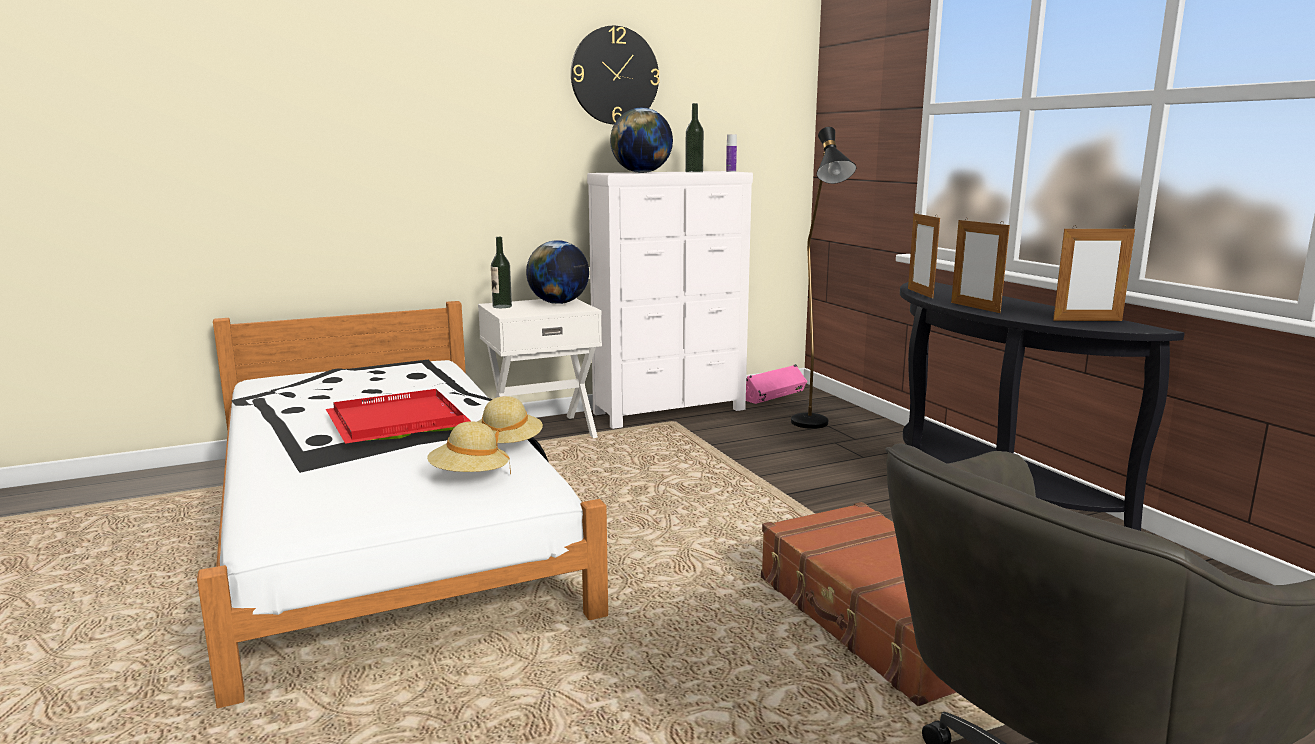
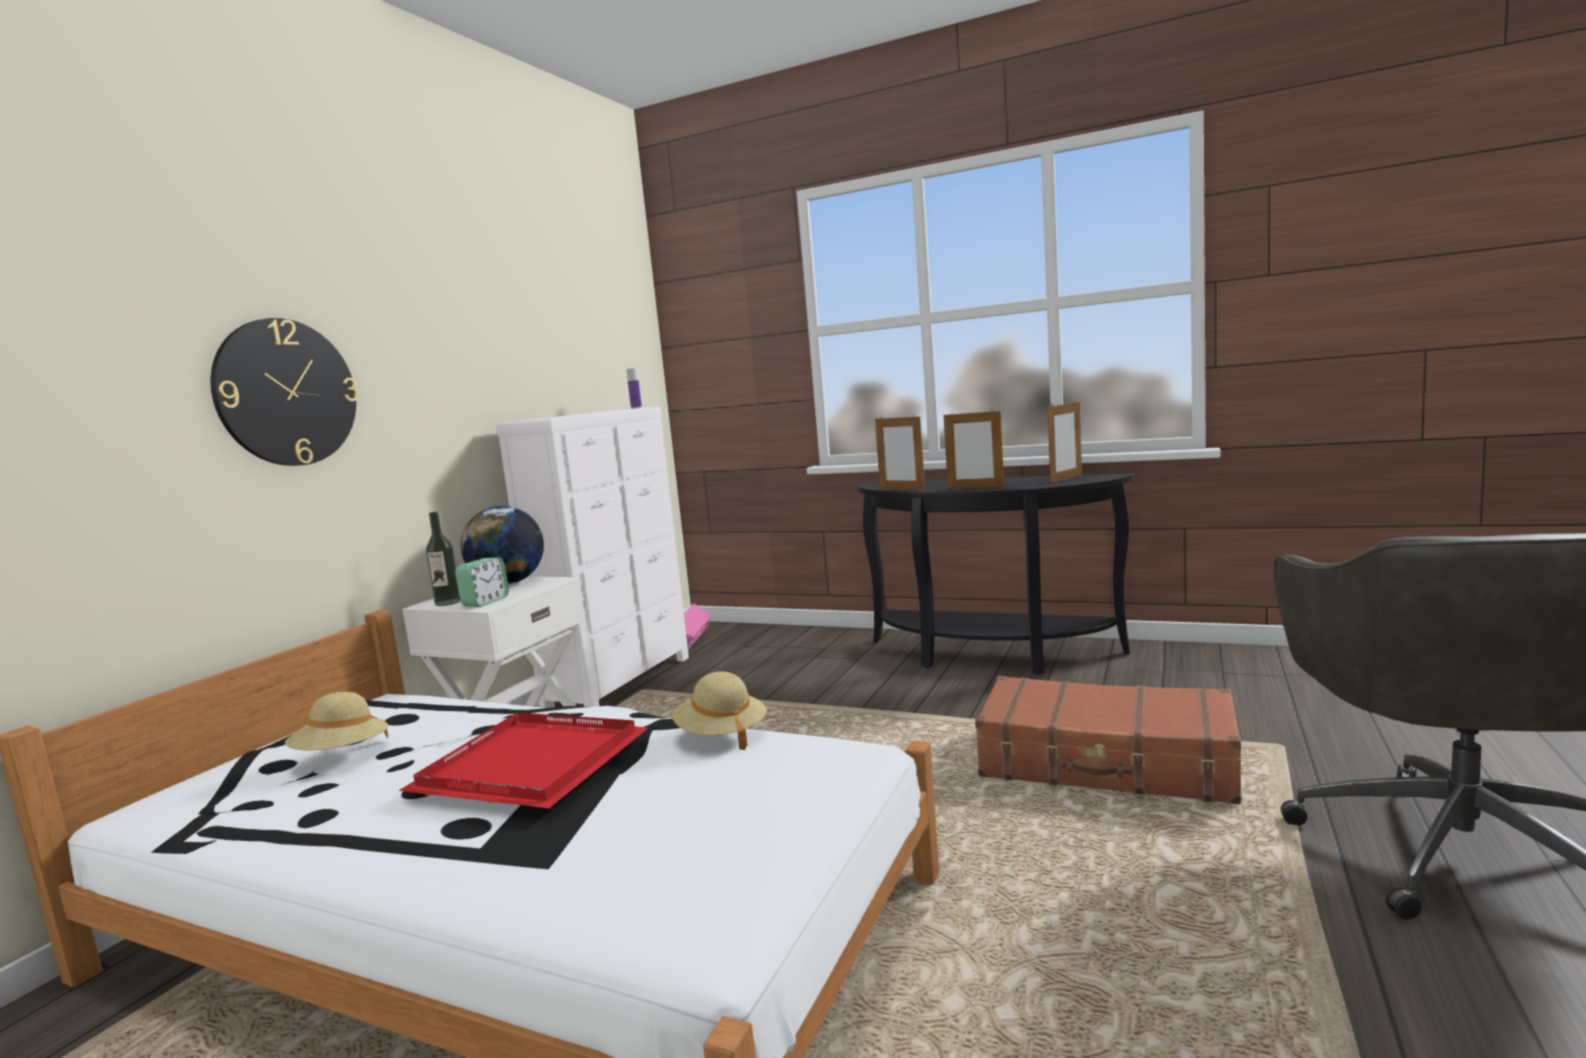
camera: 40 degrees left, 5 degrees down
beige hat [427,421,511,474] -> beige hat moved to [285,692,388,750]
wall clock [571,26,660,124] -> wall clock moved to [211,318,358,466]
globe [610,107,673,173] -> none
bottle [685,103,704,172] -> none
black floor lamp [791,127,857,429] -> none
none -> alarm clock [455,557,509,607]

